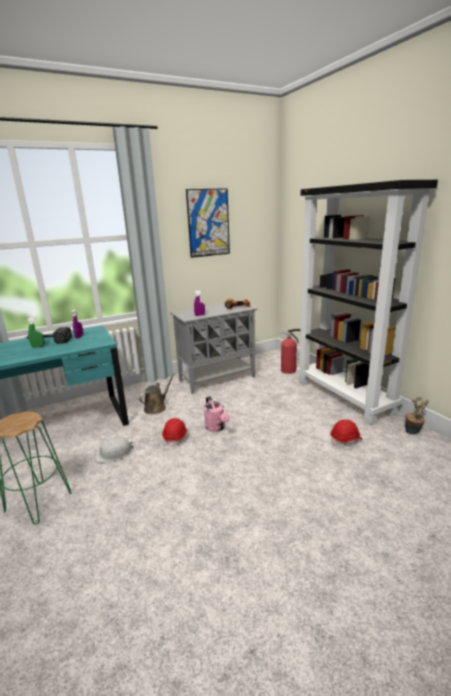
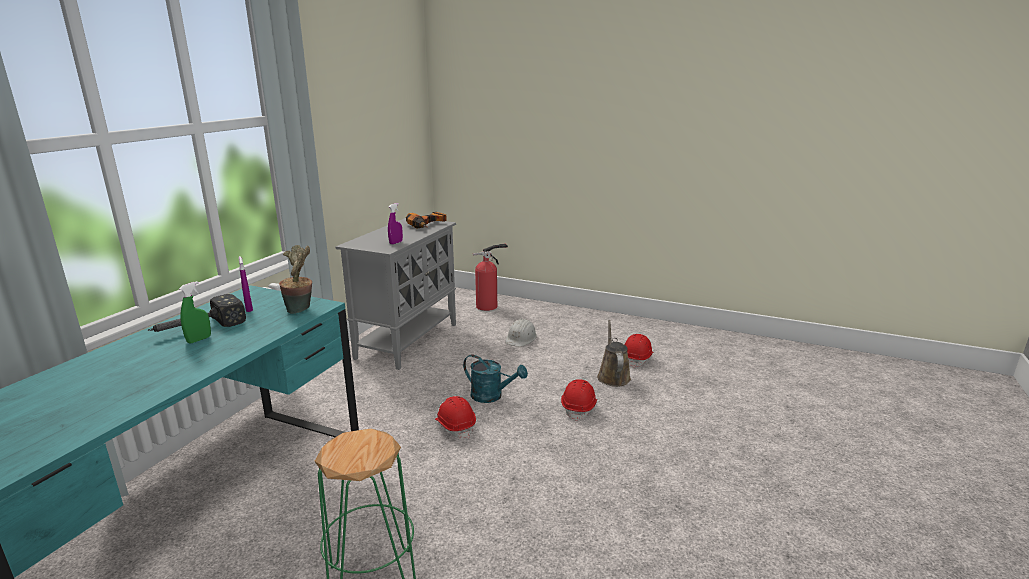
camera: 40 degrees left, 0 degrees up
white hard hat [94,436,133,463] -> white hard hat moved to [505,319,537,347]
brown watering can [139,373,175,414] -> brown watering can moved to [597,320,631,387]
picture [186,188,230,258] -> none
pink watering can [204,396,230,432] -> turquoise watering can [463,354,528,403]
black bookcase [297,180,438,425] -> none
potted plant [405,397,428,434] -> potted plant moved to [279,245,312,314]
none -> red hard hat [561,379,597,421]

